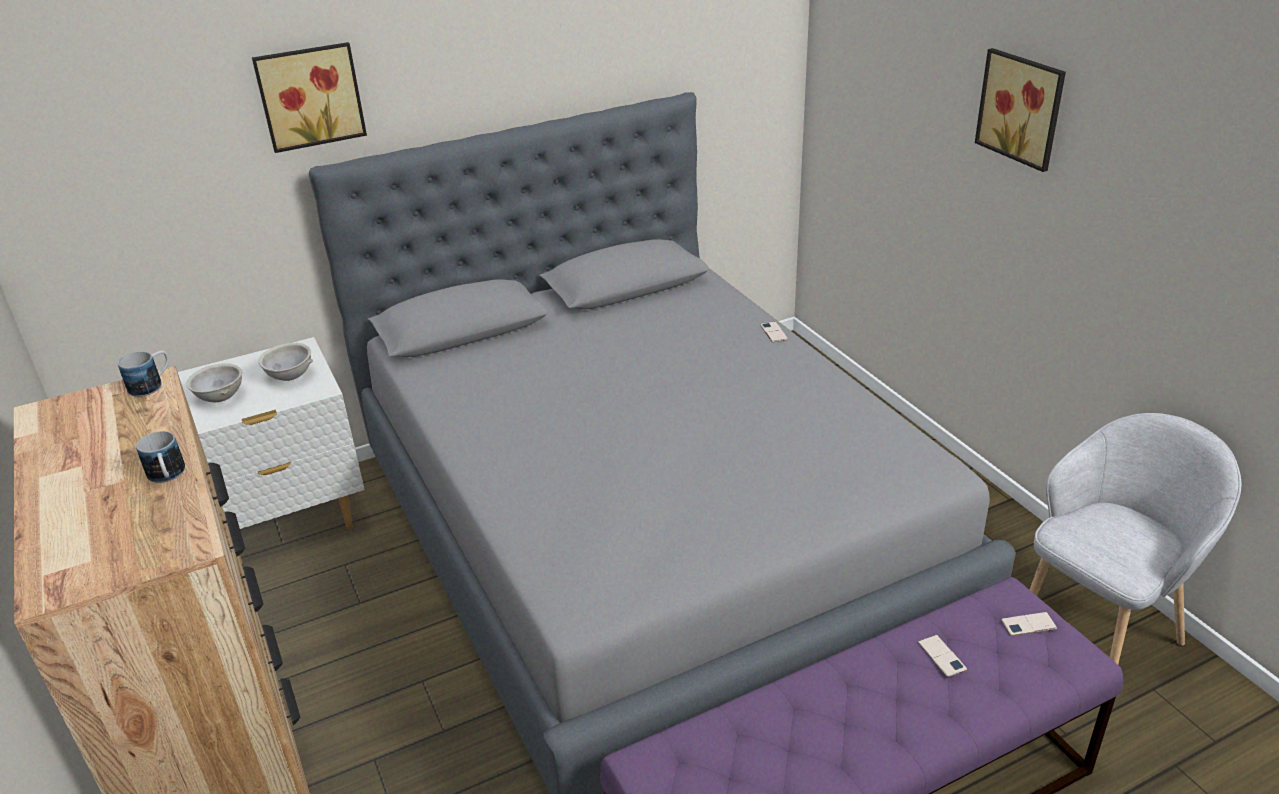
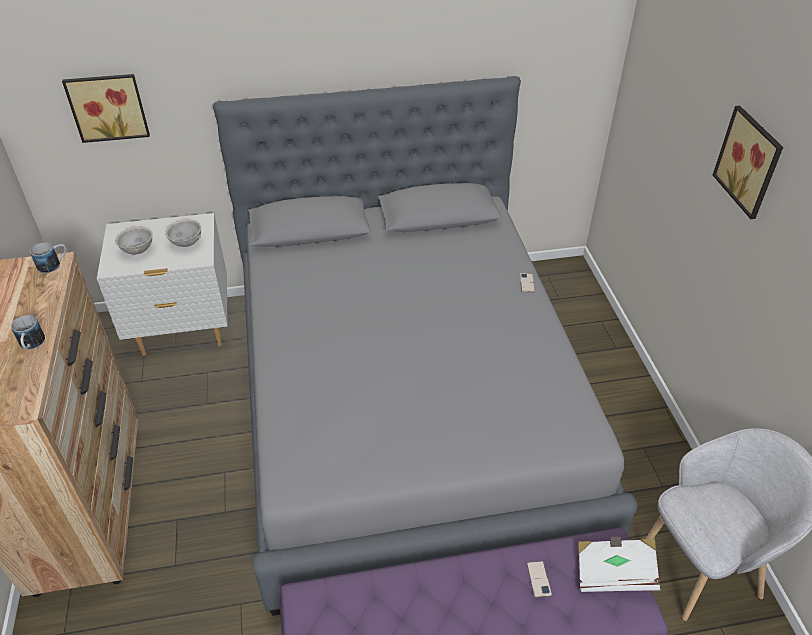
camera: 15 degrees right, 10 degrees up
picture [252,42,367,153] -> picture moved to [62,74,150,143]
phone [1001,612,1058,636] -> white book [578,537,660,592]

